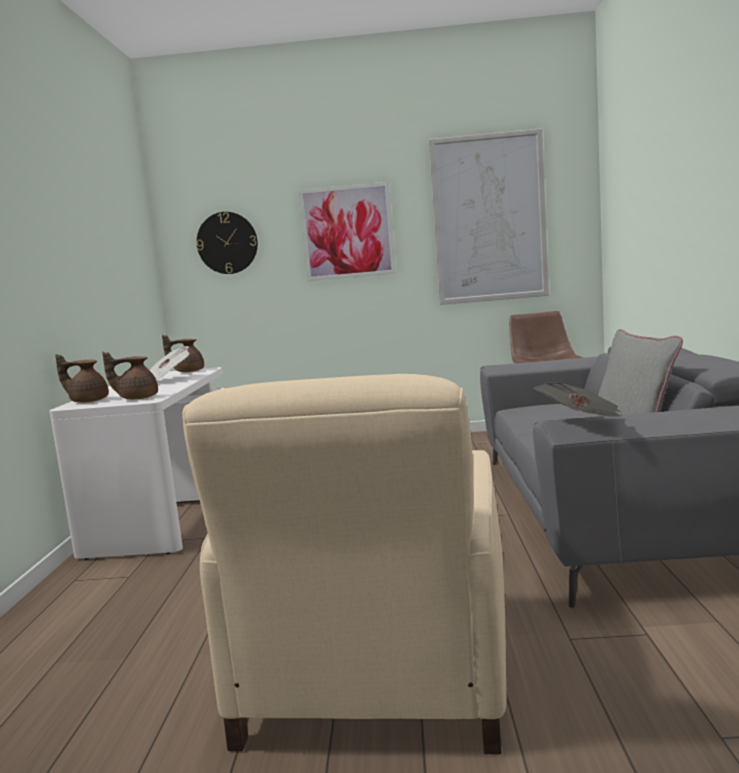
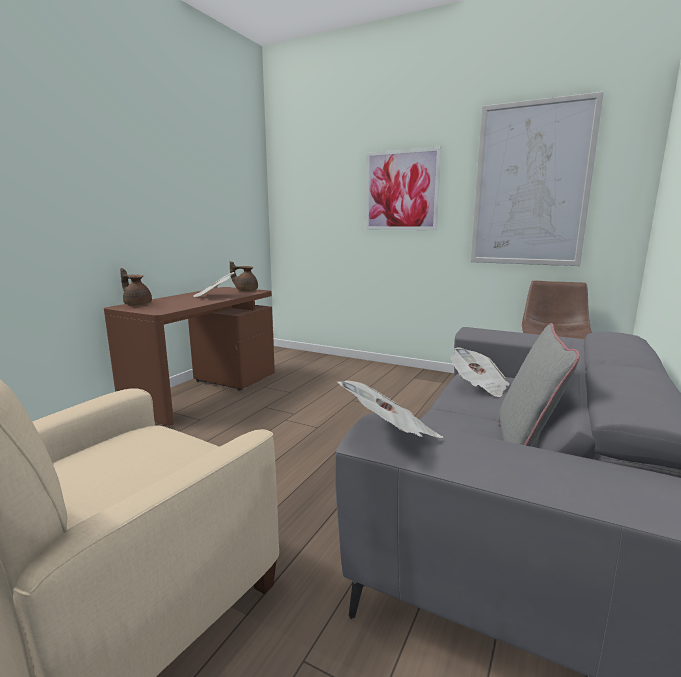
camera: 25 degrees right, 5 degrees up
white desk [49,367,225,560] -> brown desk [104,287,275,426]
brown teapot [102,352,158,399] -> none
wall clock [196,212,258,274] -> none
none -> newspaper [451,347,510,397]

